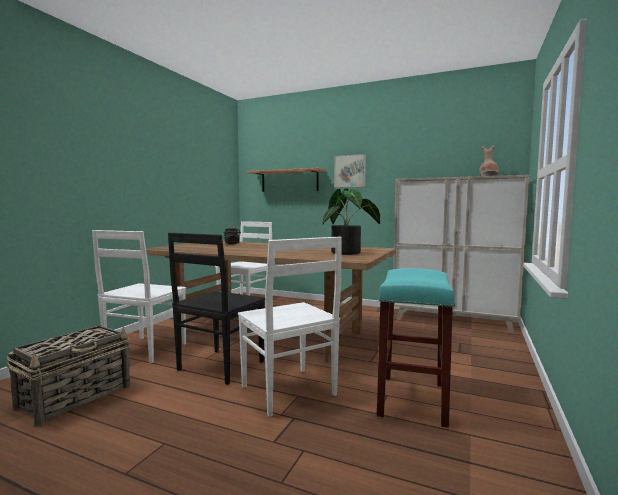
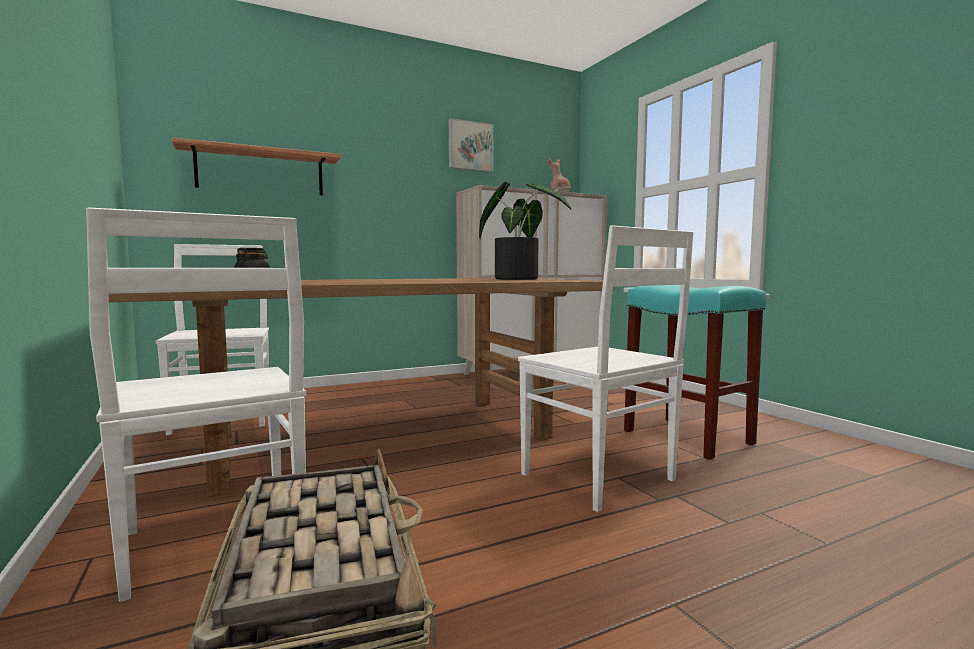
camera: 50 degrees left, 0 degrees up
black chair [168,233,265,385] -> none
white chair [238,237,342,417] -> white chair turned 45 degrees clockwise [518,225,694,512]
picture [334,154,366,187] -> picture moved to [449,118,493,172]

